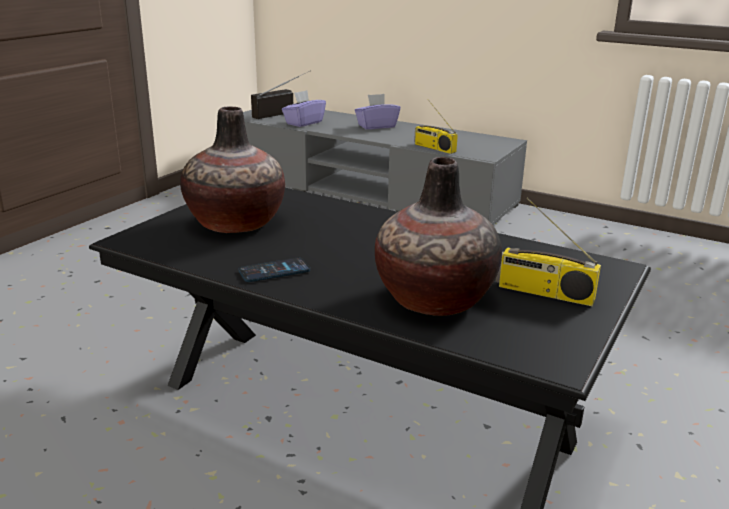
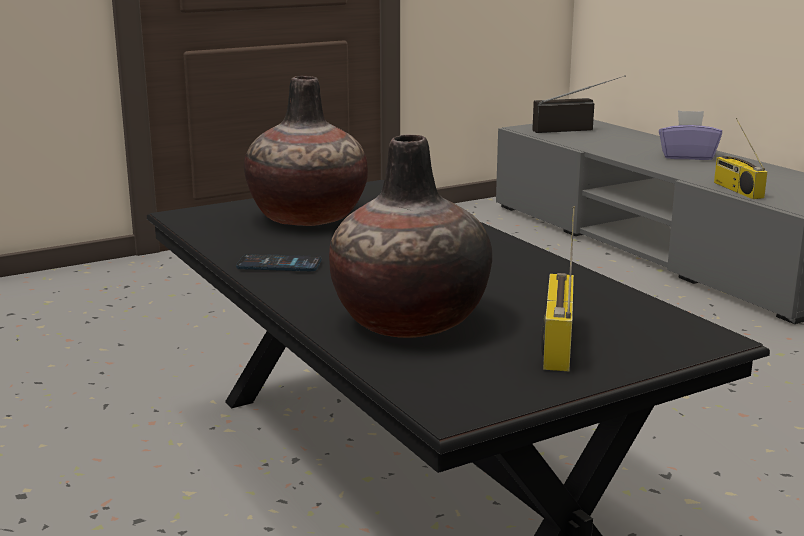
camera: 30 degrees right, 5 degrees down
purple tissue box [282,90,326,127] -> none
radio [495,197,601,306] -> radio turned 45 degrees clockwise [541,206,575,371]

